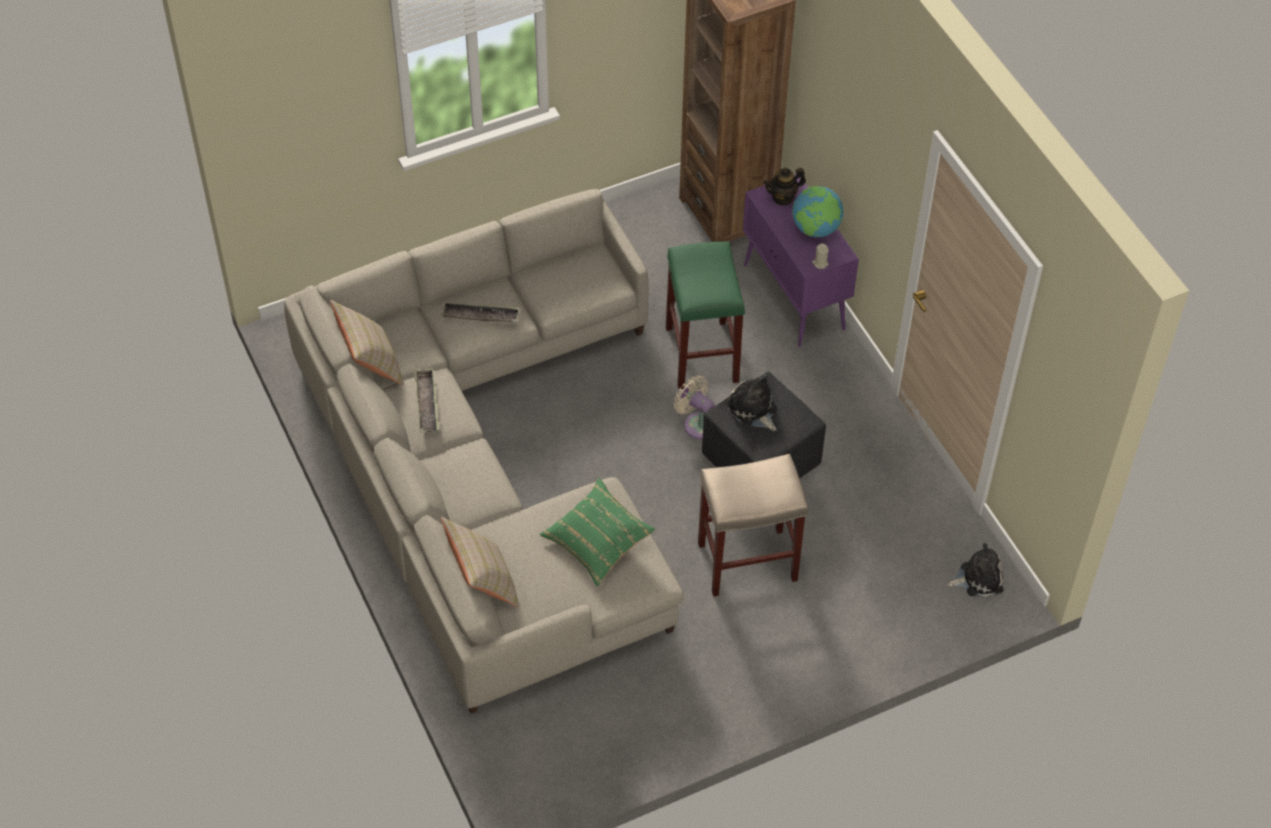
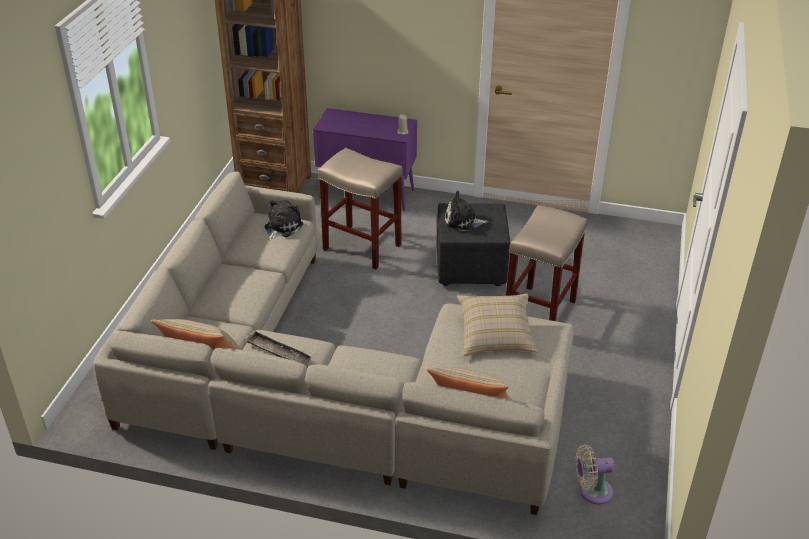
camera: 50 degrees left, 15 degrees down
tray [441,302,519,322] -> none
green pillow [540,478,655,587] -> beige pillow [457,294,538,356]
green stool [666,241,745,389] -> beige stool [318,148,403,270]
beige fan [674,375,715,439] -> beige fan moved to [576,444,615,505]
teapot [764,168,806,205] -> none
globe [792,186,843,237] -> none
plush toy [947,543,1003,597] -> plush toy moved to [264,200,303,241]

